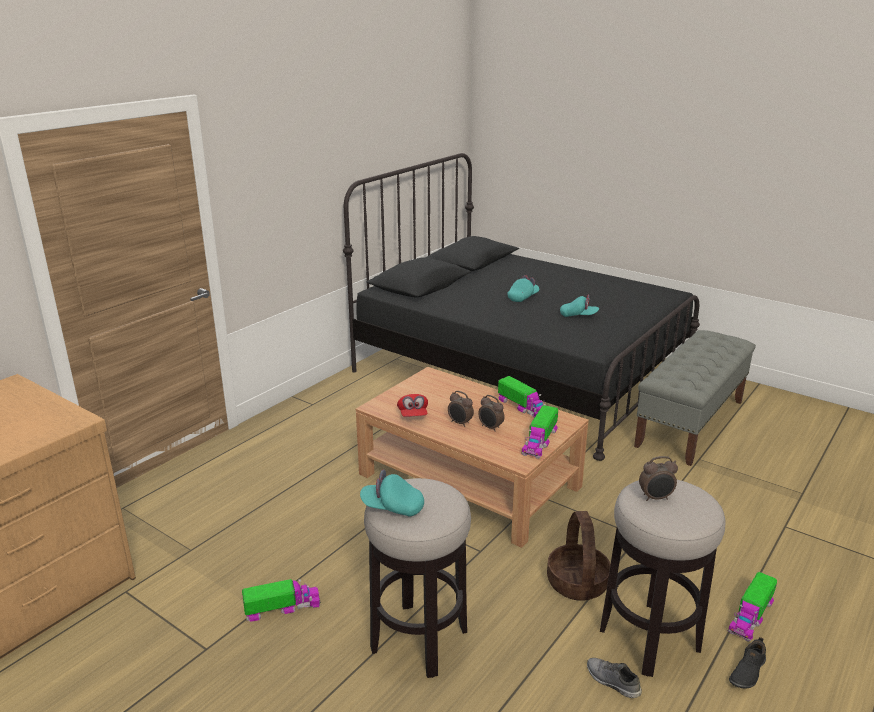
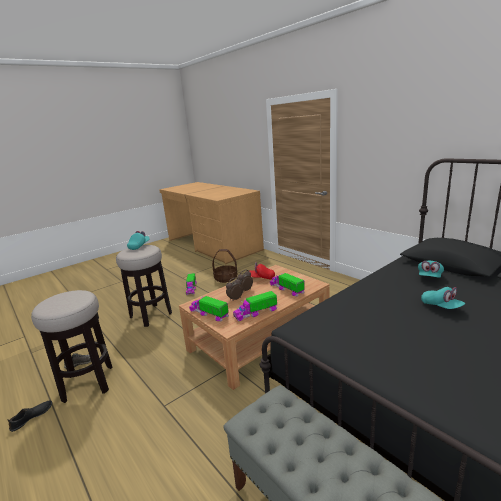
camera: 105 degrees right, 5 degrees down
basket [547,511,611,601] -> basket moved to [212,249,237,283]
turquoise cap [560,294,599,317] -> turquoise cap moved to [418,261,444,278]
alarm clock [639,456,678,501] -> none
toy truck [728,572,777,642] -> toy truck moved to [270,273,305,297]
black shoe [729,637,766,689] -> black shoe turned 75 degrees clockwise [8,401,52,432]

